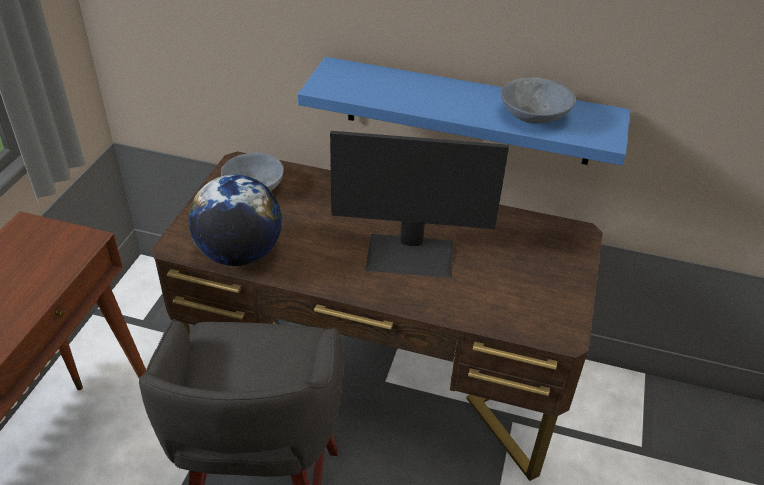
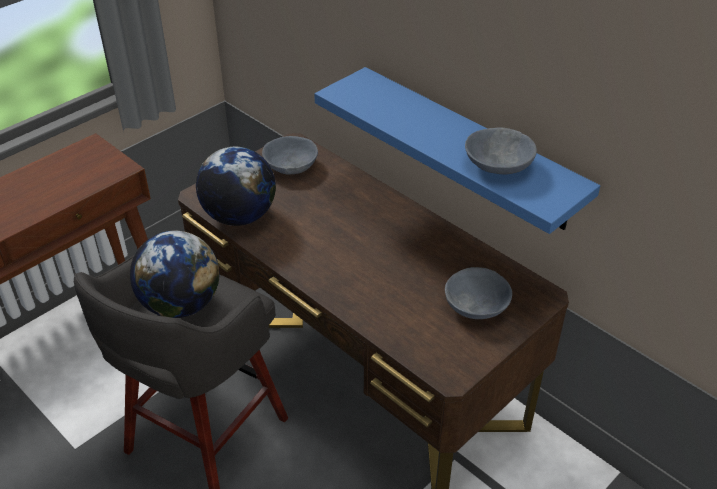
camera: 30 degrees right, 0 degrees up
monitor [330,131,509,278] -> none
none -> globe [130,231,220,318]
none -> grey bowl [445,267,512,319]

